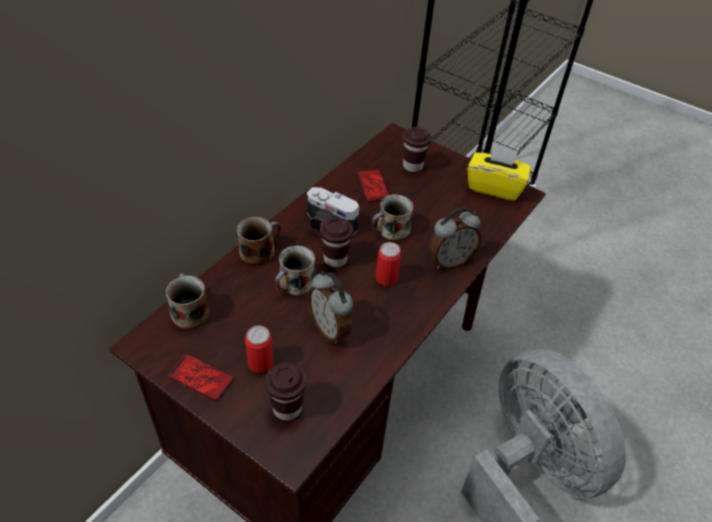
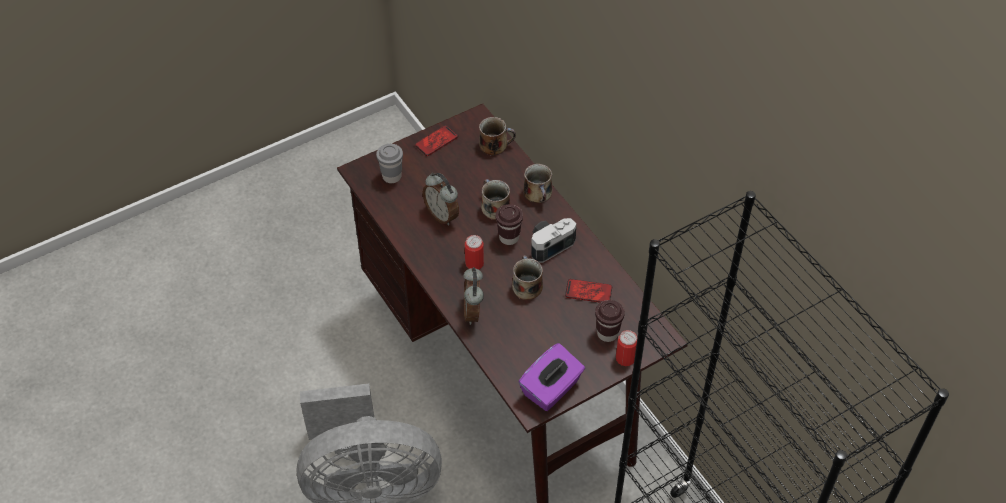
camera: 115 degrees right, 5 degrees up
can [245,325,273,373] -> can moved to [616,330,637,366]
brown cup [265,363,306,420] -> grey cup [376,144,403,183]
alarm clock [308,271,353,344] -> alarm clock turned 120 degrees counterclockwise [423,173,459,226]
yellow tissue box [467,144,531,201] -> purple tissue box [519,343,585,411]

